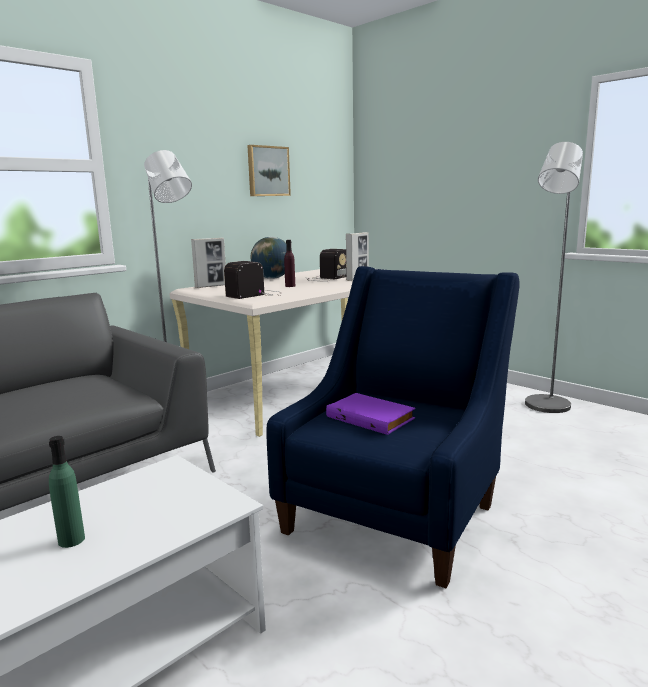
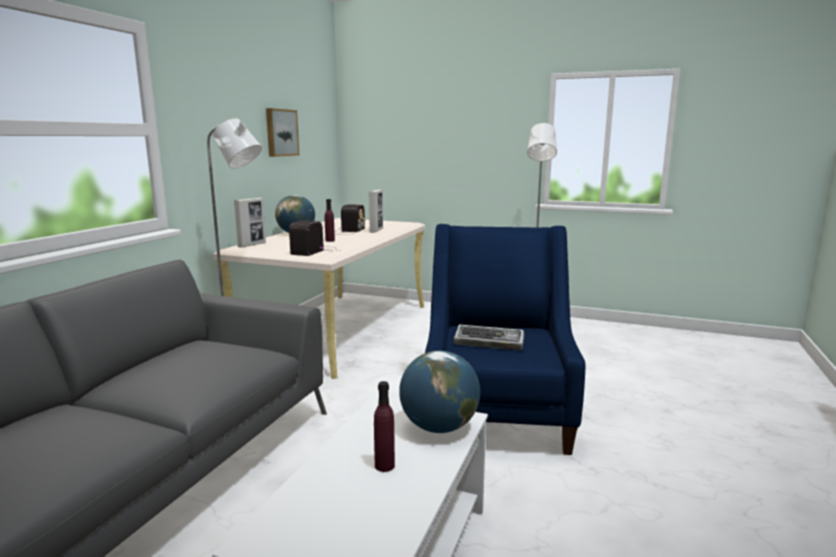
camera: 25 degrees left, 0 degrees up
green bottle [49,436,85,548] -> purple bottle [374,381,395,472]
purple book [326,393,415,435] -> keyboard [454,324,524,350]
none -> globe [399,351,480,433]

